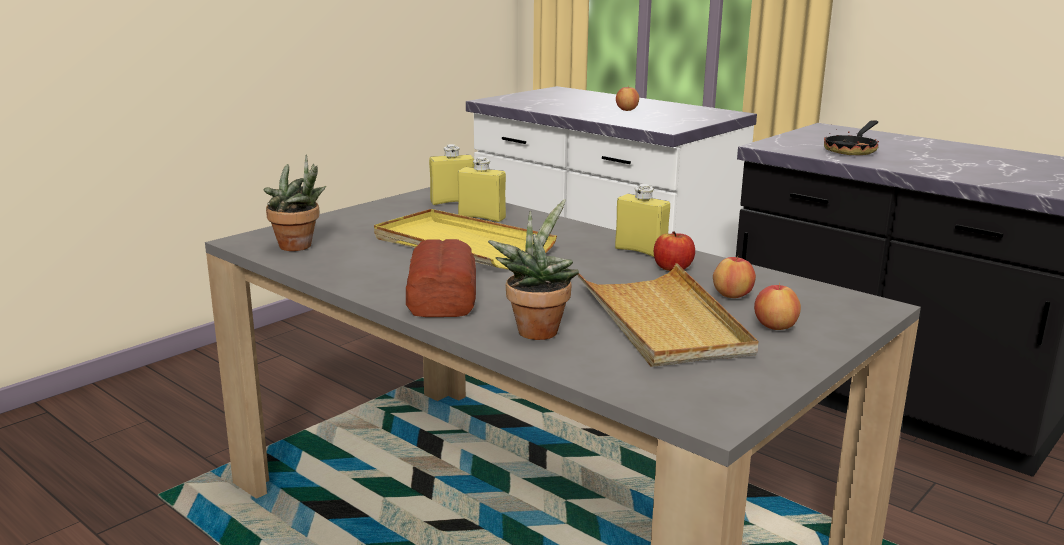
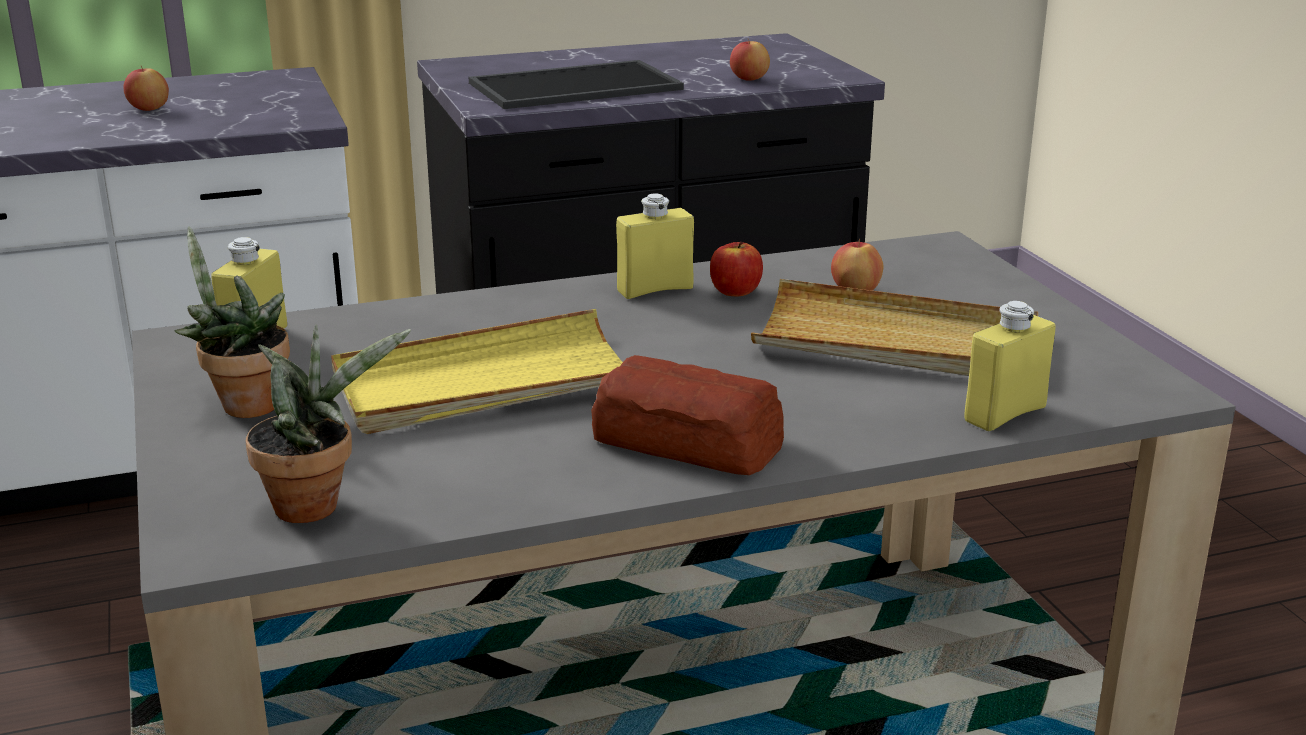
camera: 60 degrees left, 5 degrees up
yellow bottle [458,157,506,222] -> yellow bottle moved to [964,301,1056,431]
potted plant [488,199,579,340] -> potted plant moved to [174,226,290,418]
apple [754,283,801,330] -> apple moved to [730,39,770,81]
frying pan [824,120,879,155] -> tray [469,60,684,109]

